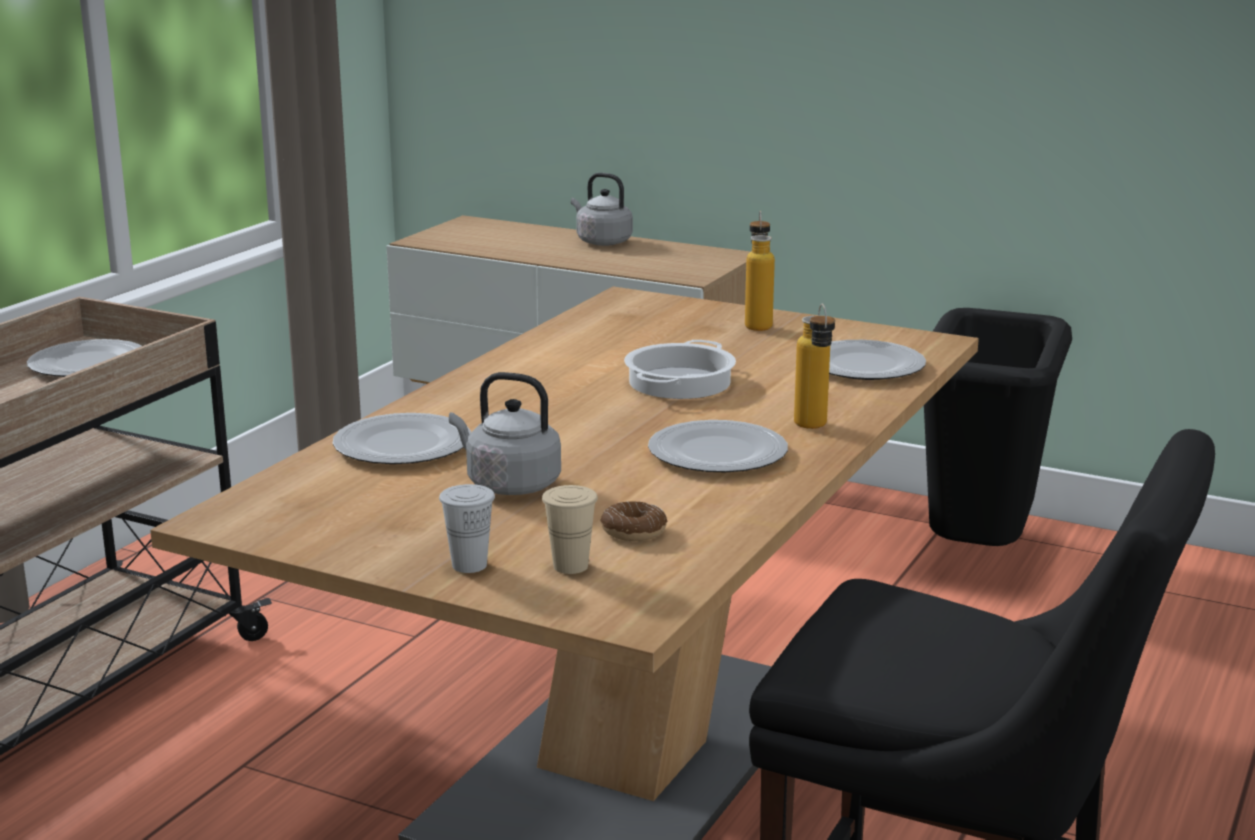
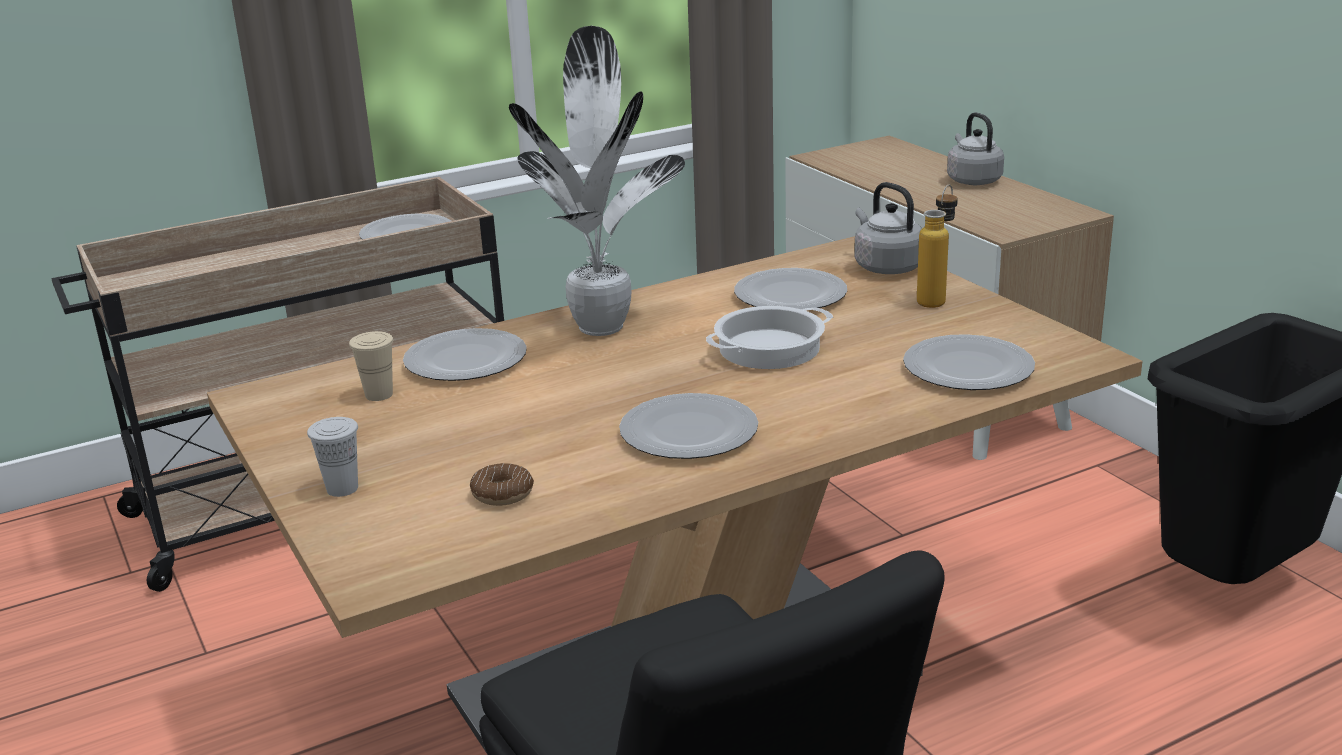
camera: 35 degrees right, 5 degrees up
grey kettle [449,372,561,495] -> grey kettle moved to [854,182,922,274]
beige cup [542,485,598,574] -> beige cup moved to [349,331,394,401]
bottle [794,304,835,429] -> none
none -> potted plant [509,26,685,336]
none -> plate [734,268,847,309]

